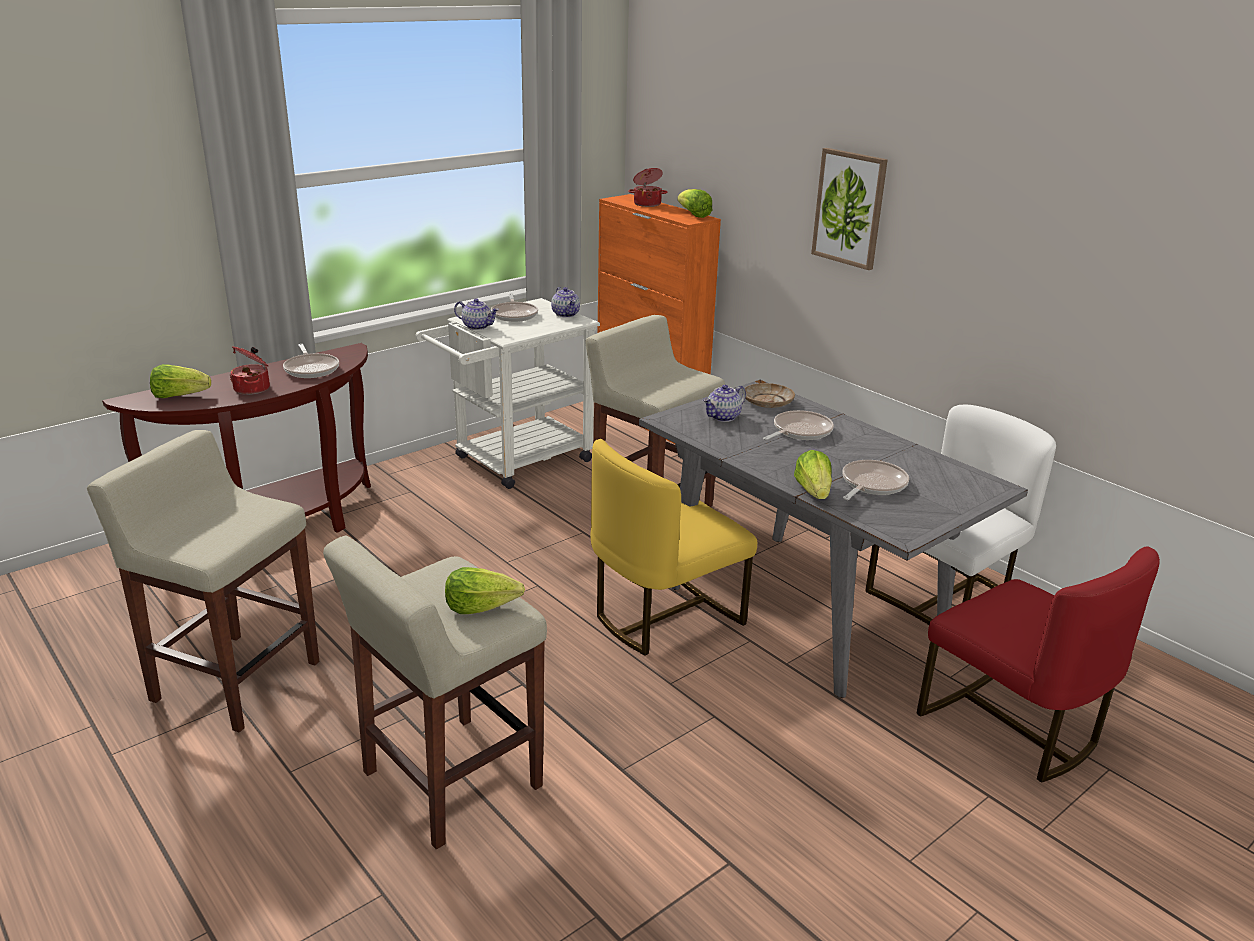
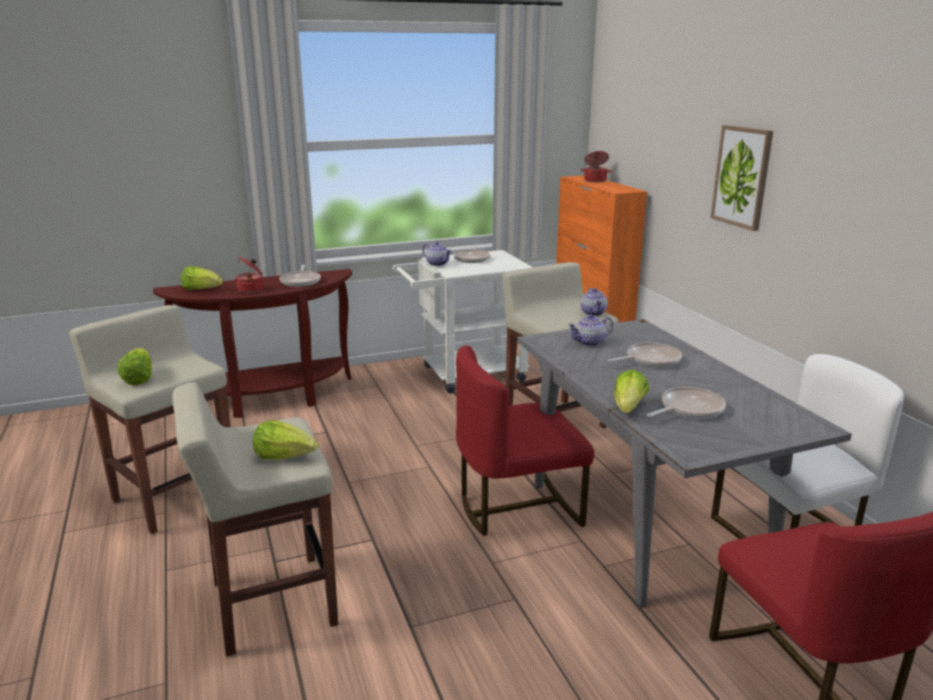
camera: 20 degrees right, 5 degrees down
teapot [551,287,580,317] -> teapot moved to [581,288,608,316]
yellow chair [591,439,757,656] -> red chair [456,346,594,536]
lettuce [678,189,712,218] -> lettuce moved to [118,348,152,385]
beige plate [744,383,795,408] -> none

